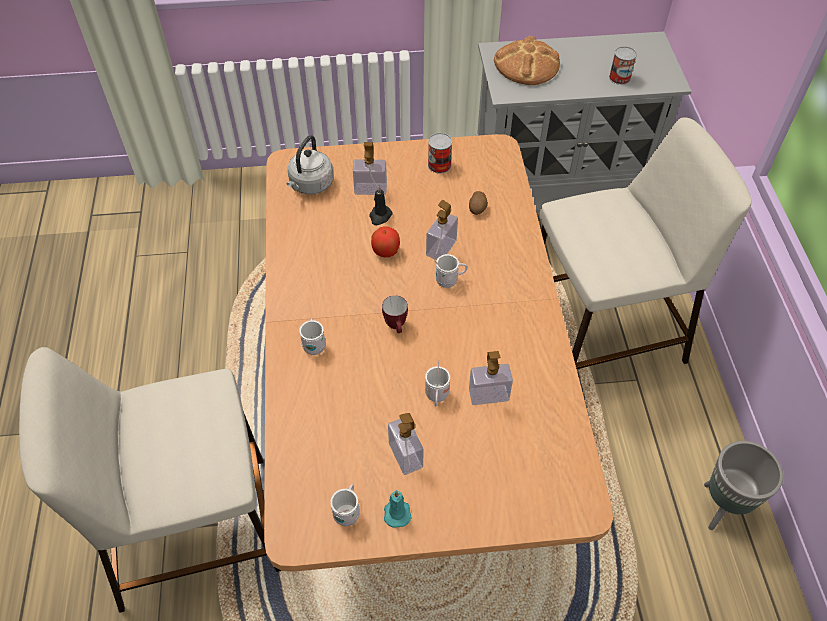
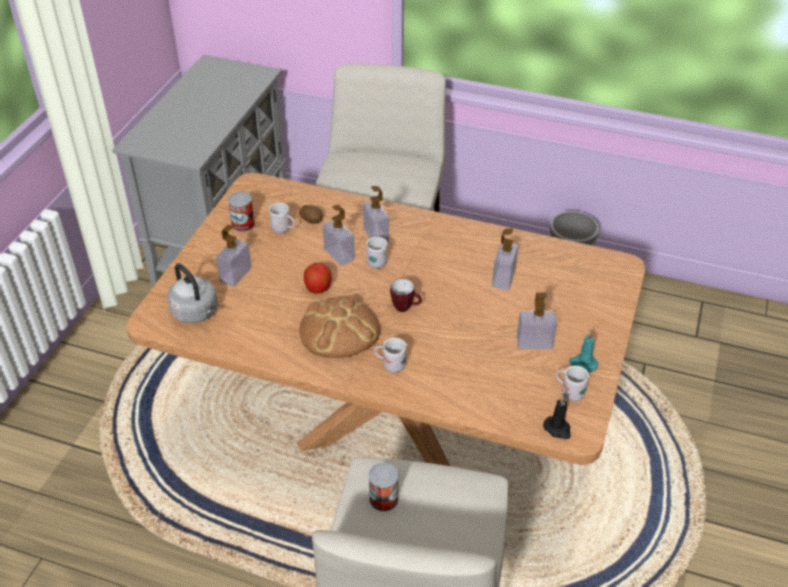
camera: 65 degrees left, 10 degrees down
black candle [369,186,393,225] -> black candle moved to [543,396,570,439]
white mug [425,360,450,406] -> white mug moved to [268,200,296,233]
bread [494,36,560,85] -> bread moved to [299,295,380,358]
can [609,46,637,85] -> can moved to [369,463,399,512]
none -> soap dispenser [363,186,389,243]

